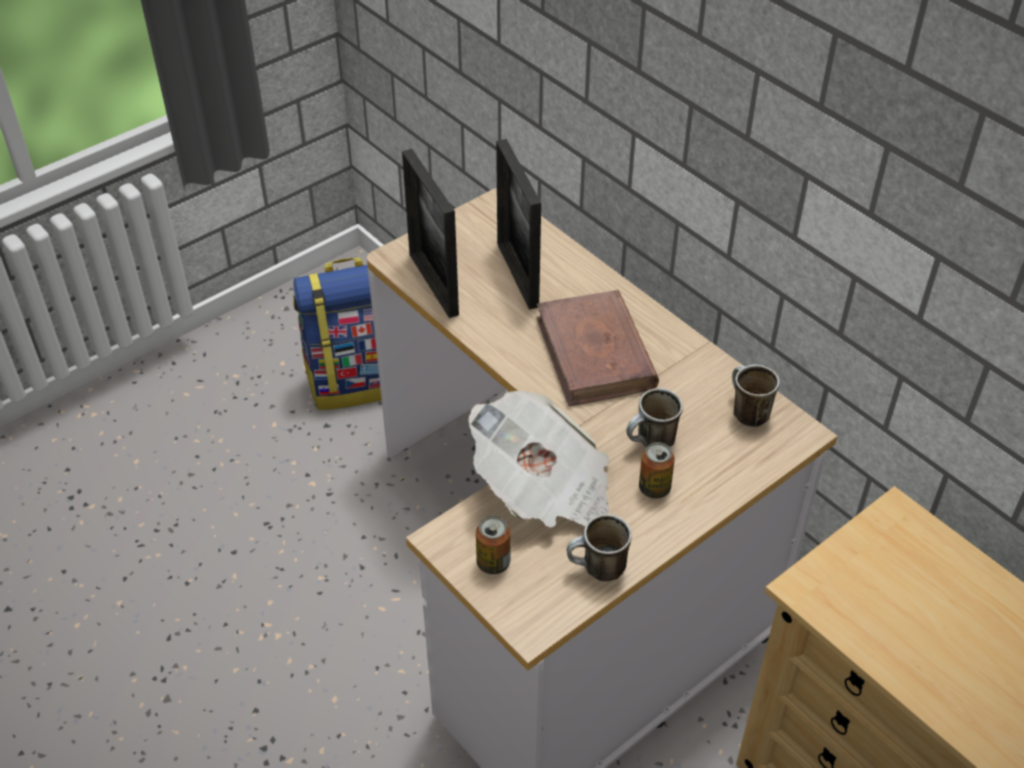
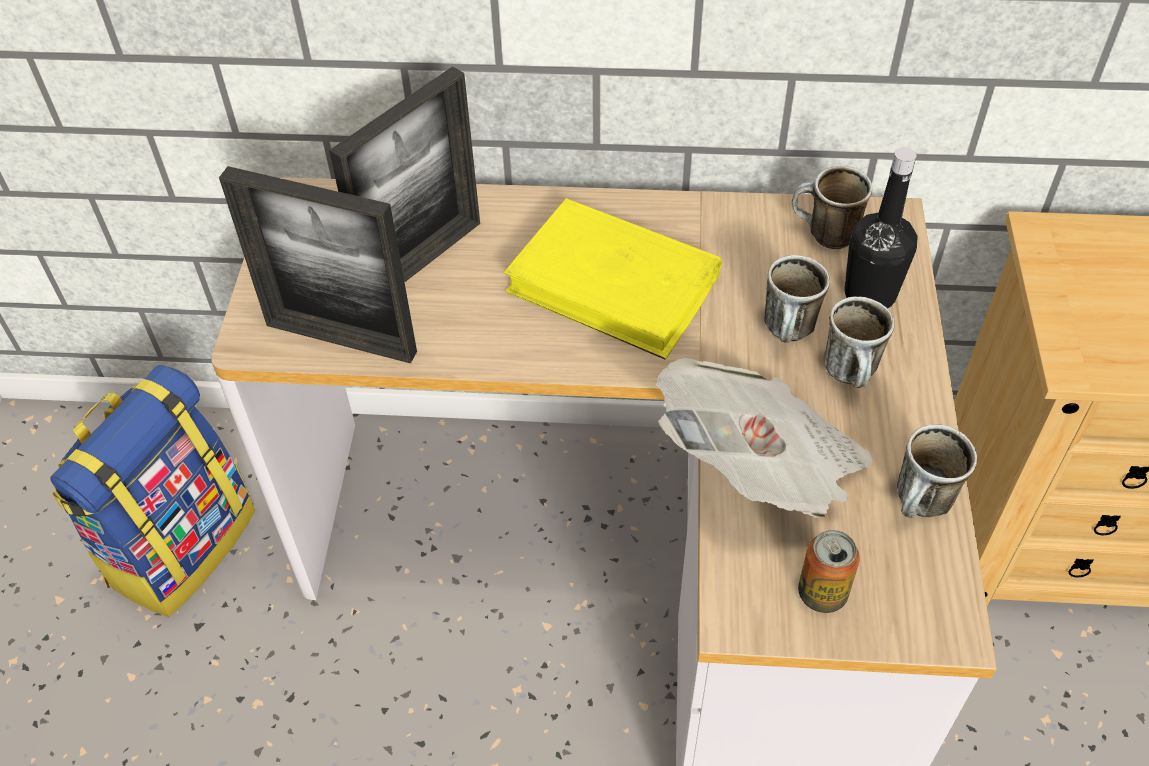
camera: 45 degrees left, 5 degrees up
picture frame [496,139,541,309] -> picture frame turned 75 degrees counterclockwise [329,66,480,282]
brown book [536,290,659,406] -> yellow book [504,198,722,360]
can [639,442,675,499] -> mug [824,296,895,388]
none -> black bottle [845,147,917,309]

